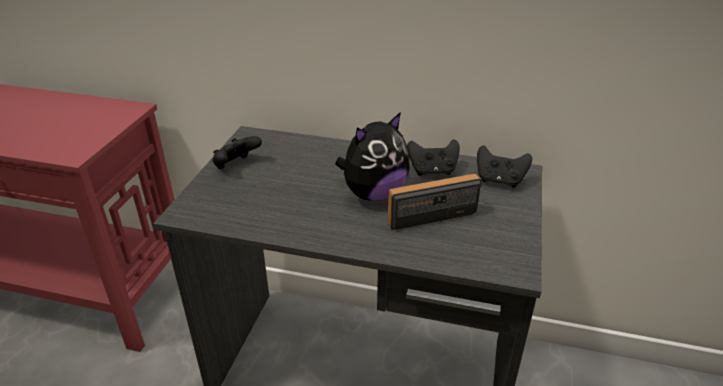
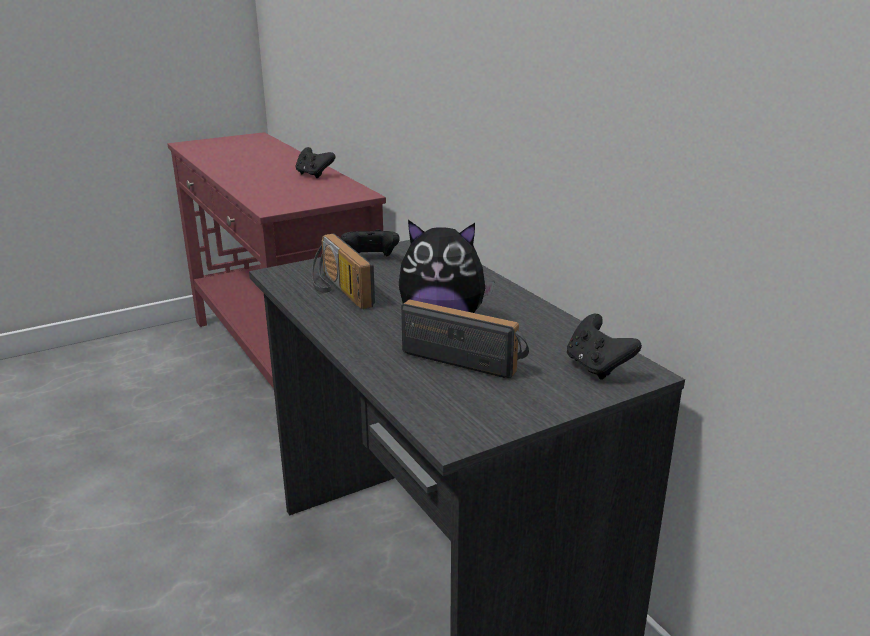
camera: 45 degrees right, 10 degrees down
black game controller [407,139,460,176] -> black game controller moved to [296,147,336,178]
none -> radio [312,233,375,309]

